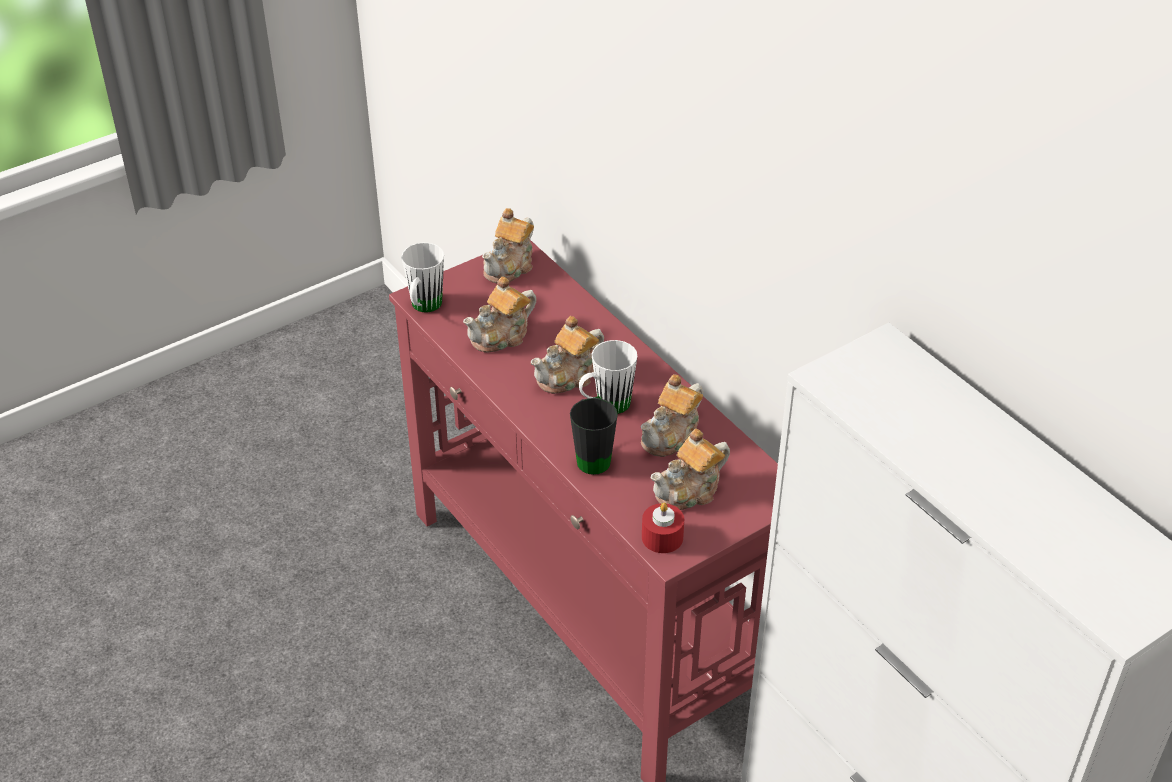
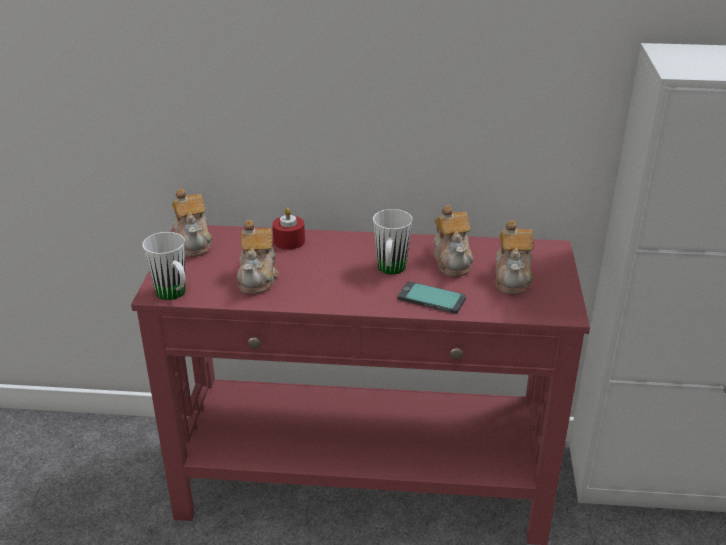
camera: 50 degrees left, 10 degrees down
teapot [531,316,604,394] -> none
black mug [570,398,618,475] -> phone [398,281,466,314]
red candle [642,502,684,553] -> red candle moved to [272,208,305,250]

